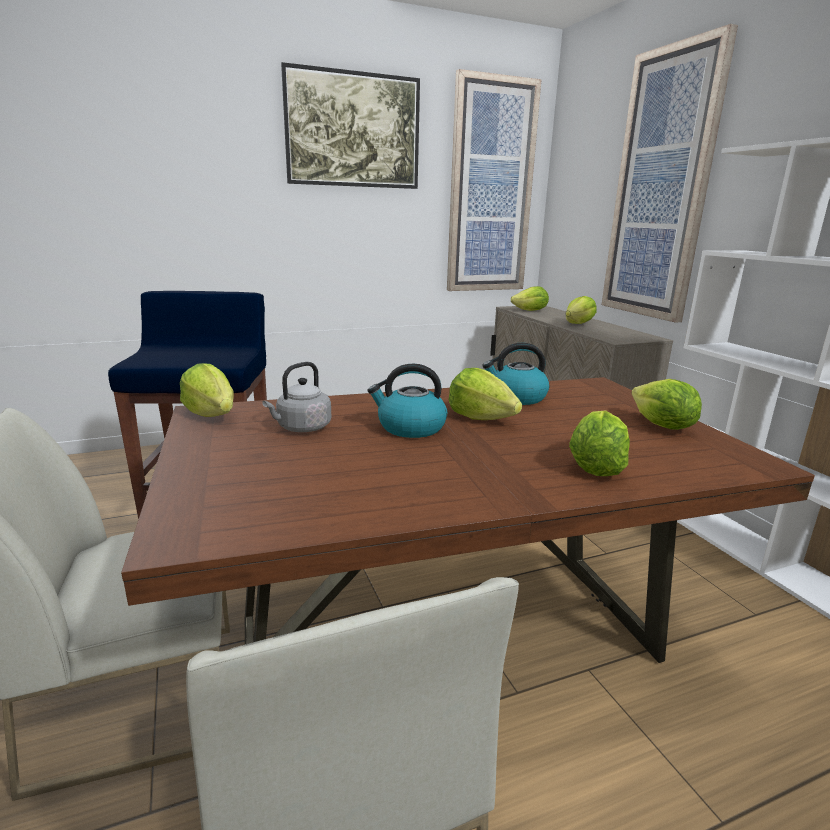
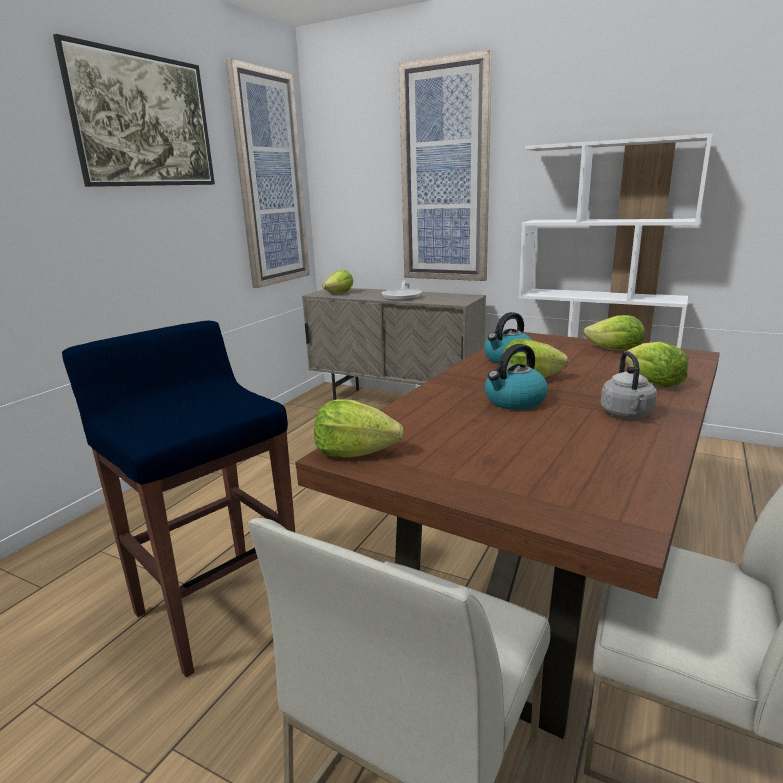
camera: 40 degrees left, 0 degrees up
grey kettle [262,362,331,432] -> grey kettle moved to [600,351,657,418]
lettuce [566,296,597,324] -> frying pan [381,280,422,301]

